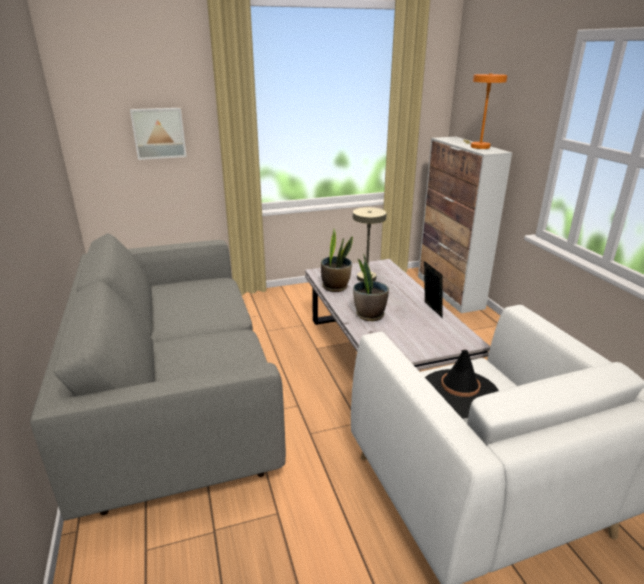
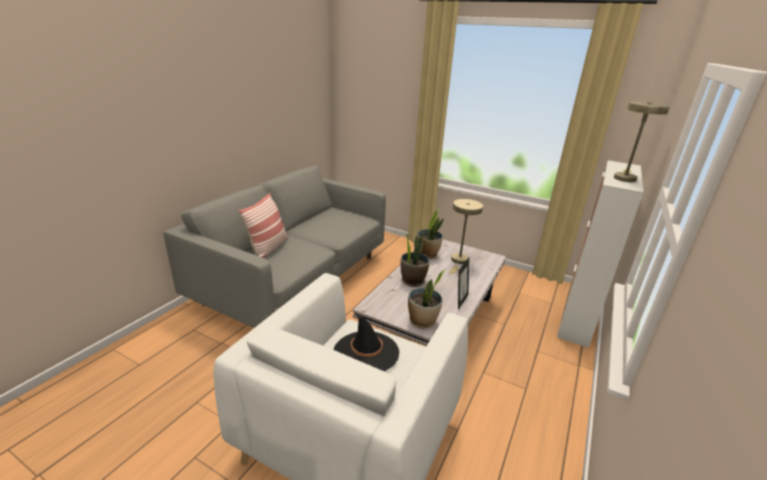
camera: 45 degrees right, 0 degrees up
picture [130,108,187,160] -> none
orange table lamp [463,73,507,149] -> beige table lamp [614,101,670,182]
none -> pillow [238,193,288,258]
none -> potted plant [408,270,445,328]

